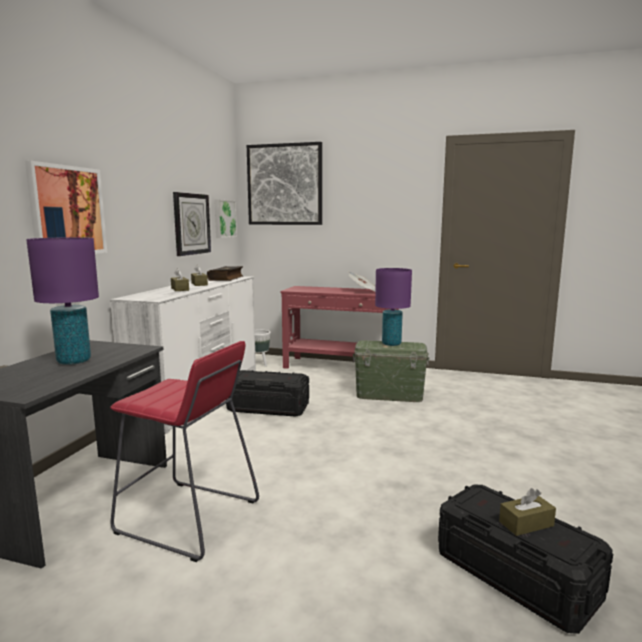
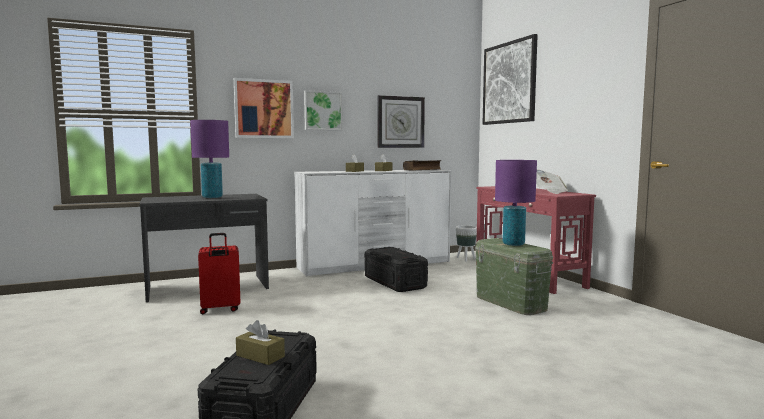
camera: 50 degrees right, 5 degrees down
red stool [110,341,259,562] -> red suitcase [198,233,240,314]
picture [214,199,237,238] -> picture moved to [304,90,342,130]

